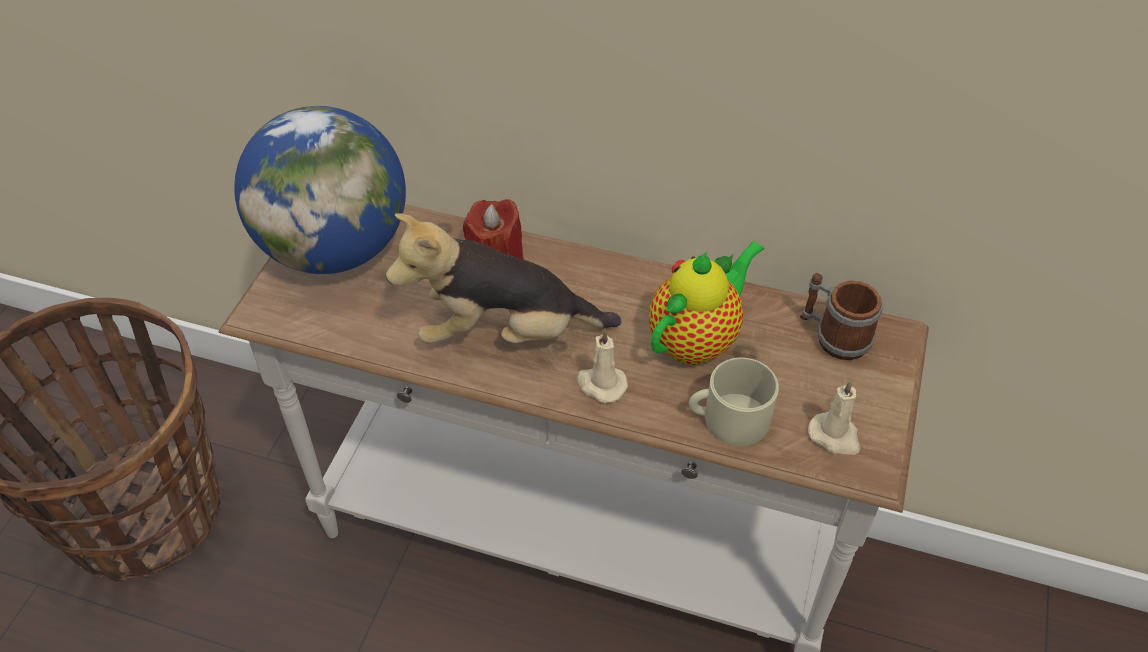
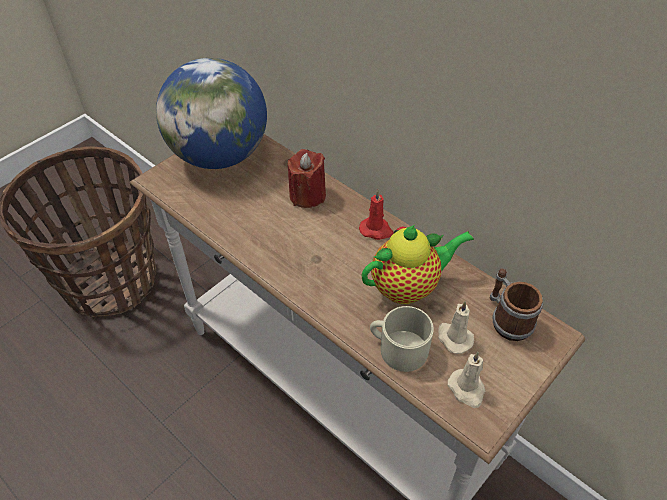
camera: 25 degrees right, 0 degrees up
plush toy [386,214,621,344] -> none
beige candle [577,329,628,403] -> beige candle moved to [438,301,474,354]
none -> red candle [359,189,394,240]

